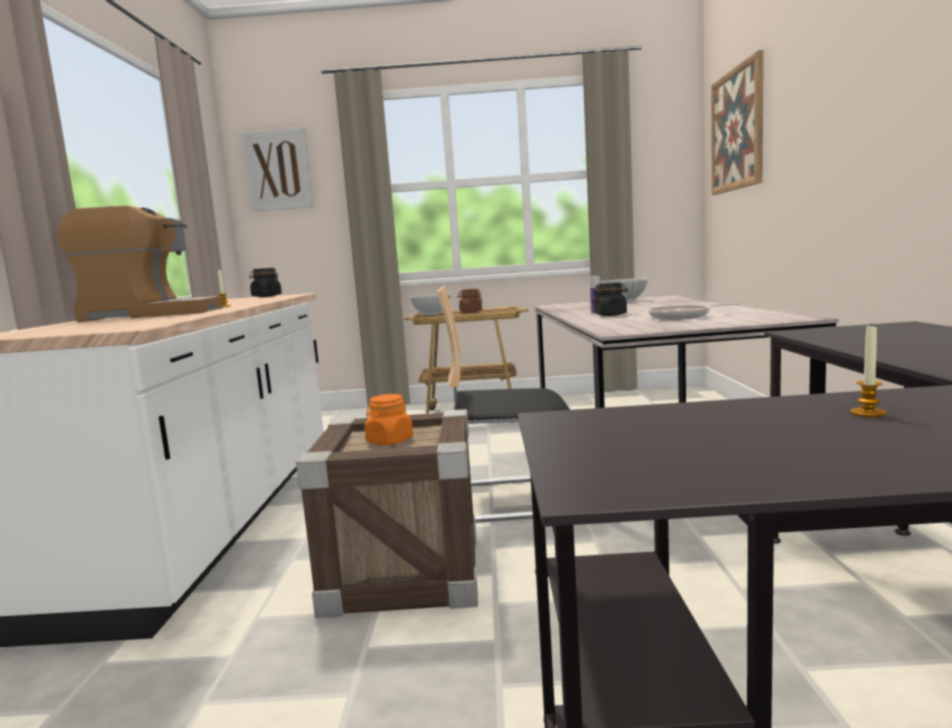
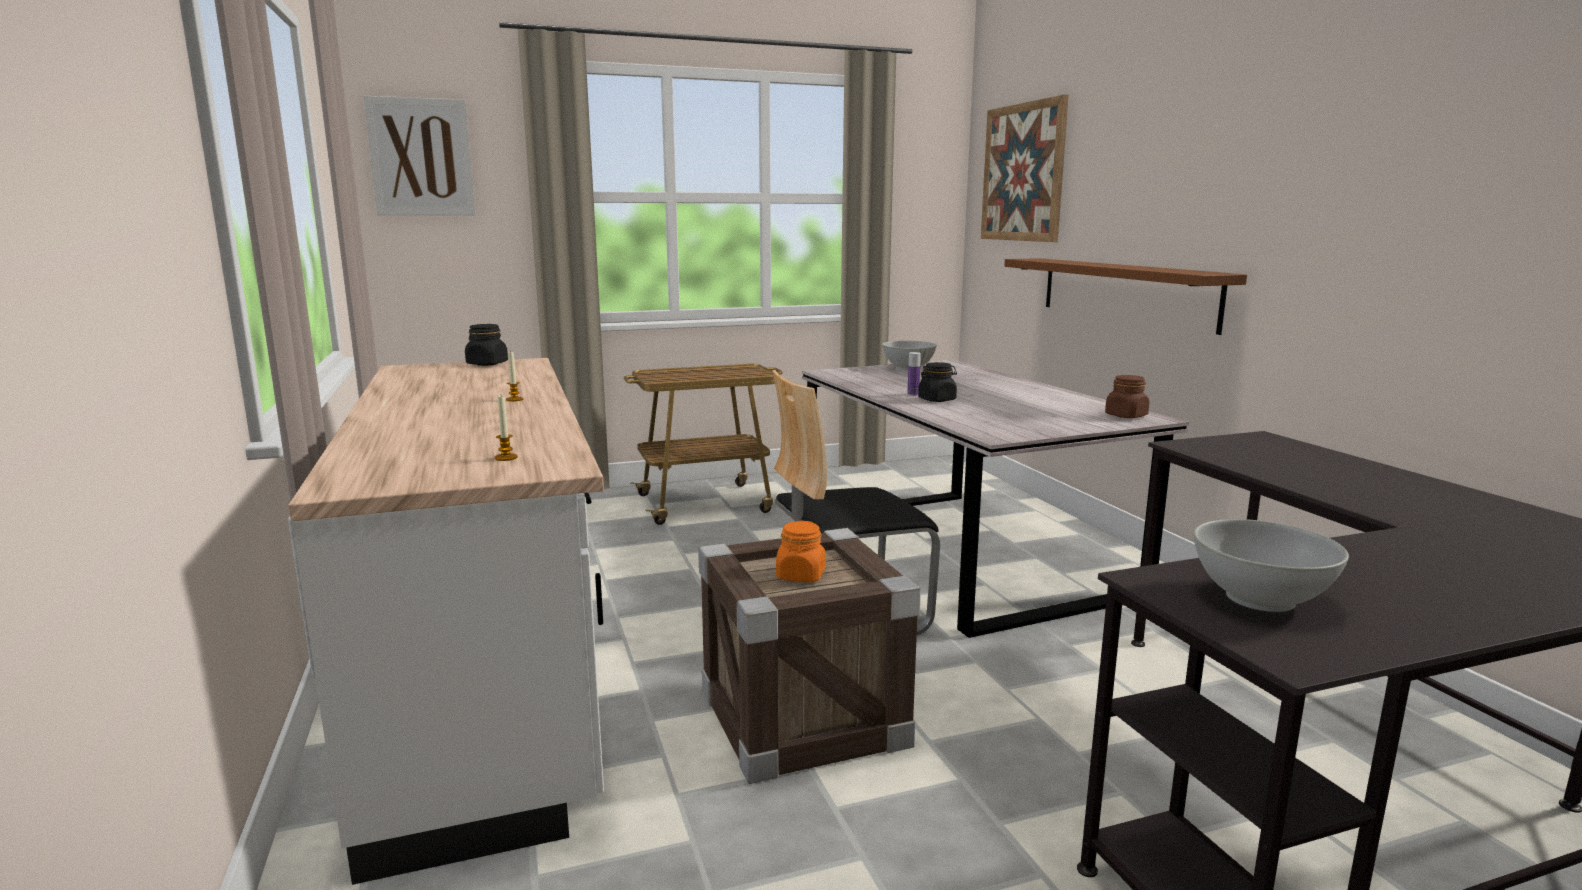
camera: 20 degrees left, 5 degrees up
coffee machine [57,205,223,322] -> none
white bowl [410,294,450,315] -> white bowl moved to [1193,519,1349,612]
brown jar [457,289,482,313] -> brown jar moved to [1105,375,1149,418]
frying pan [648,303,741,320] -> none
candle [850,323,886,418] -> candle moved to [495,396,518,461]
none -> brown shelf [1004,258,1247,335]

